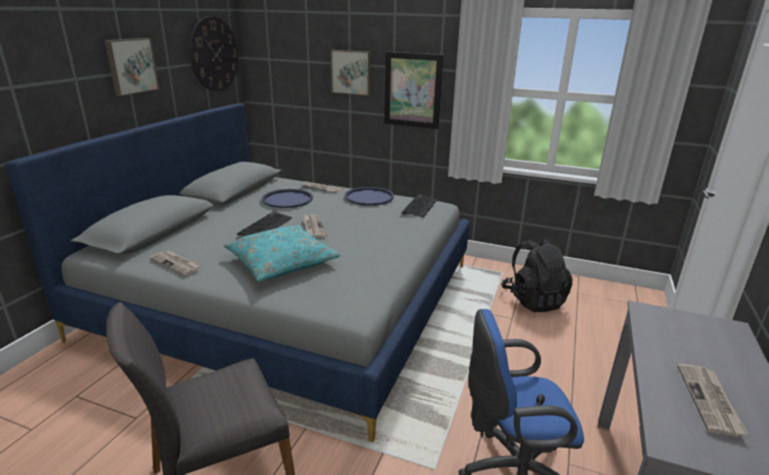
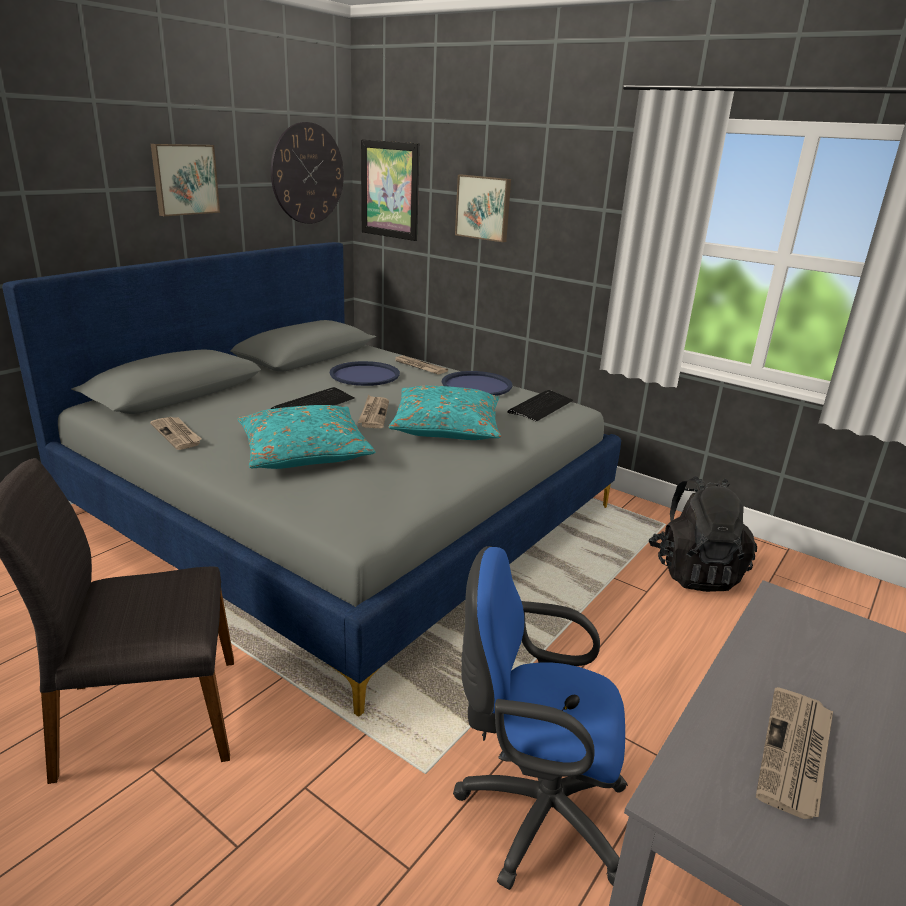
camera: 15 degrees right, 0 degrees up
picture [384,52,443,129] -> picture moved to [361,140,420,241]
none -> turquoise pillow [389,386,501,440]

